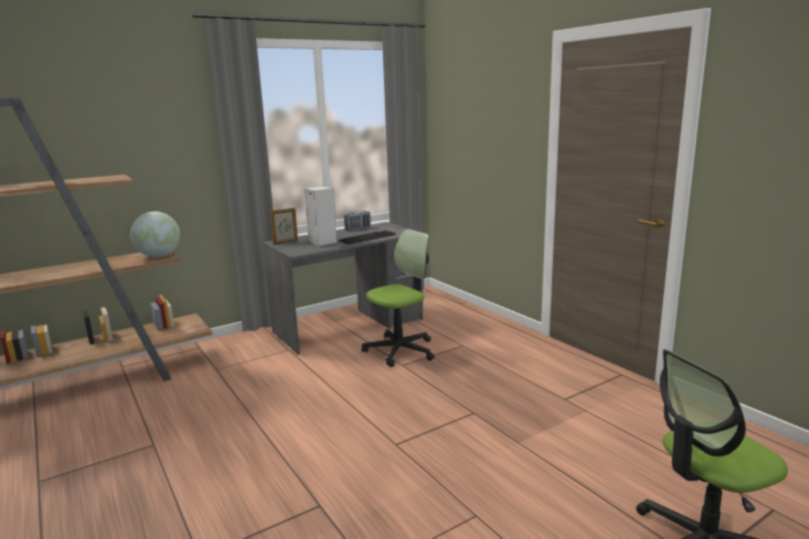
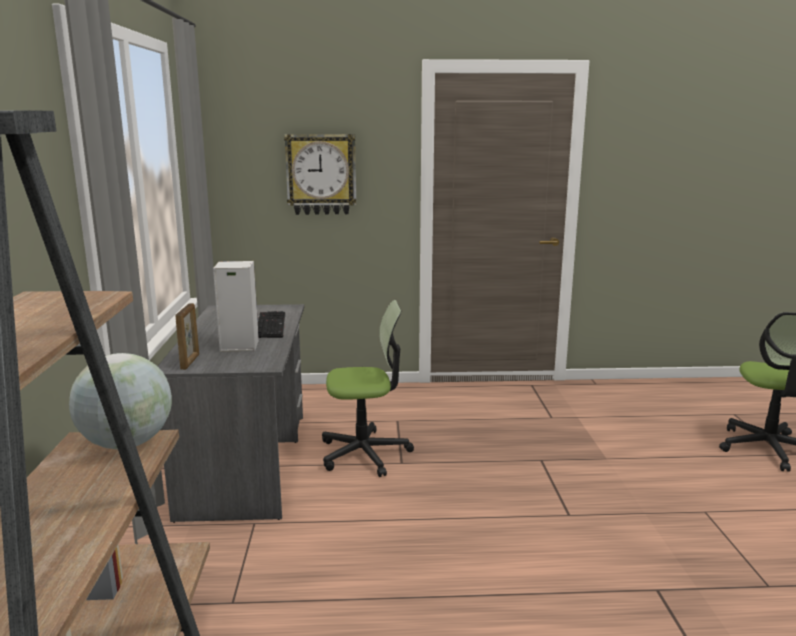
camera: 60 degrees left, 0 degrees up
radio [344,210,371,231] -> none
office chair [362,229,435,367] -> office chair turned 90 degrees clockwise [322,300,414,477]
none -> wall clock [284,134,356,215]

